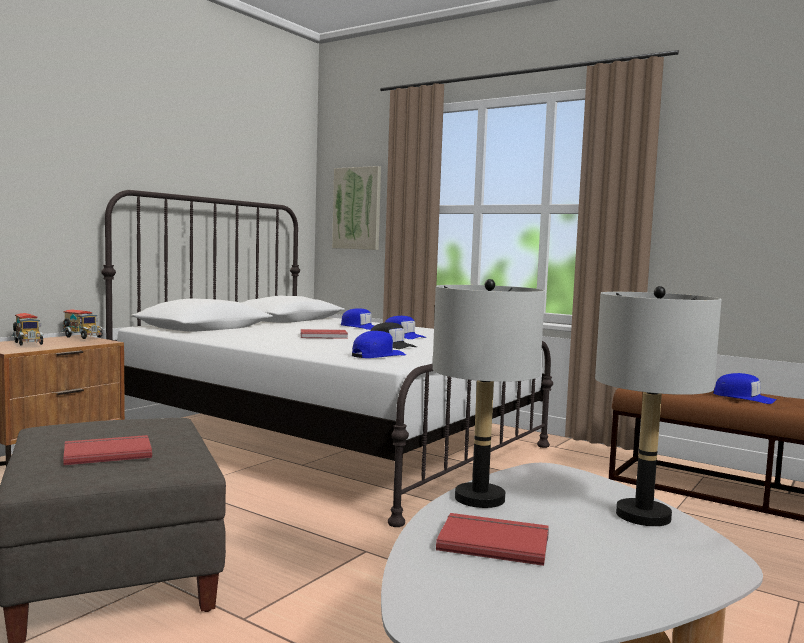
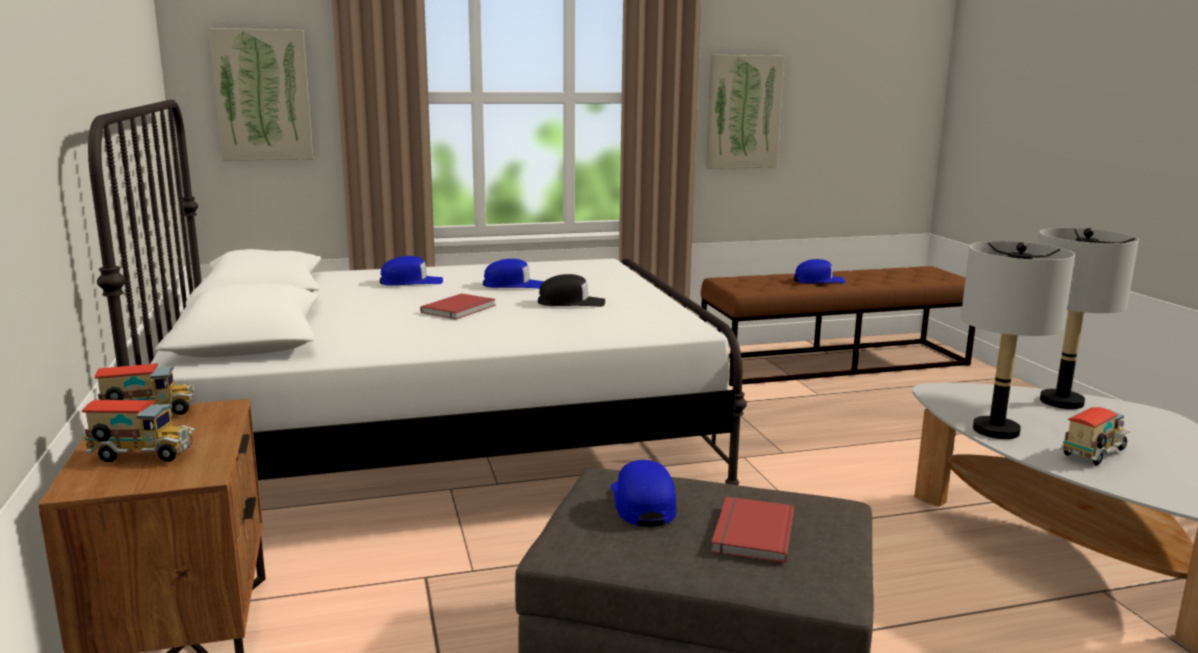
camera: 50 degrees left, 10 degrees up
blue cap [352,331,406,358] -> blue cap moved to [611,460,676,527]
red book [436,513,549,566] -> toy truck [1059,407,1130,465]
none -> picture [706,55,784,169]

